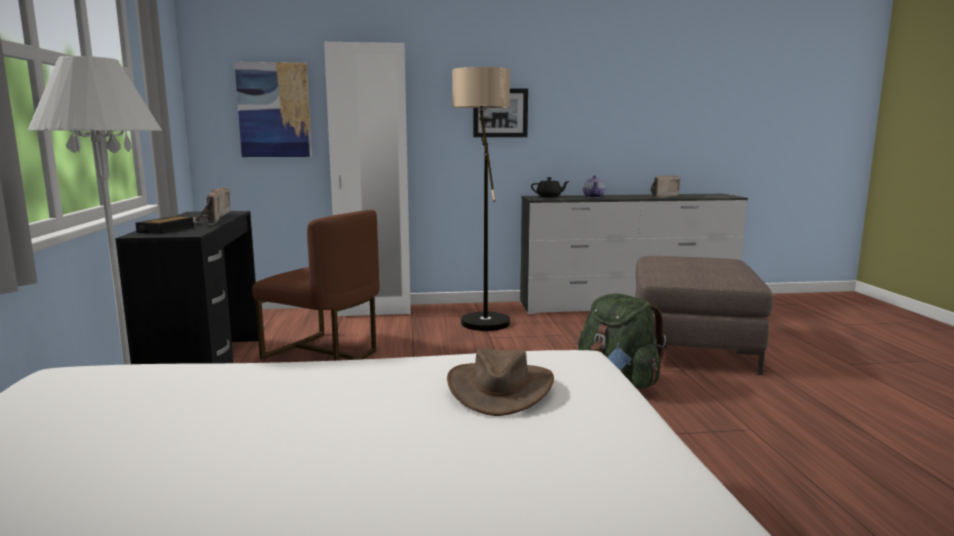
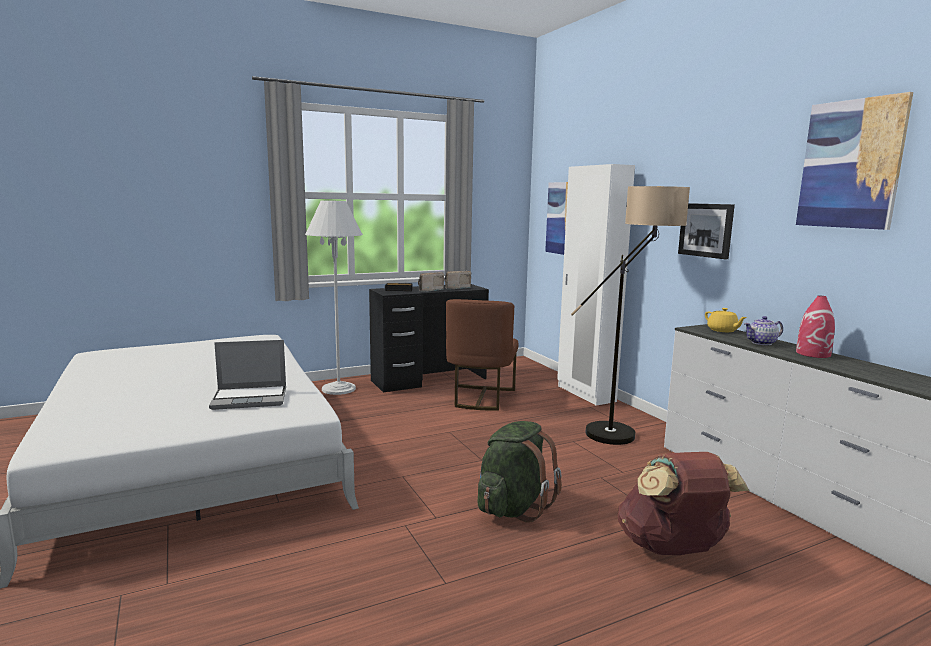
camera: 70 degrees right, 0 degrees up
brown hat [447,348,554,416] -> laptop [209,340,286,410]
black teapot [531,177,569,197] -> yellow teapot [705,308,747,332]
brown ottoman [635,256,773,375] -> brown backpack [617,452,749,555]
radio [651,176,680,198] -> none
none -> picture [796,92,913,230]
none -> red vase [796,296,835,358]

